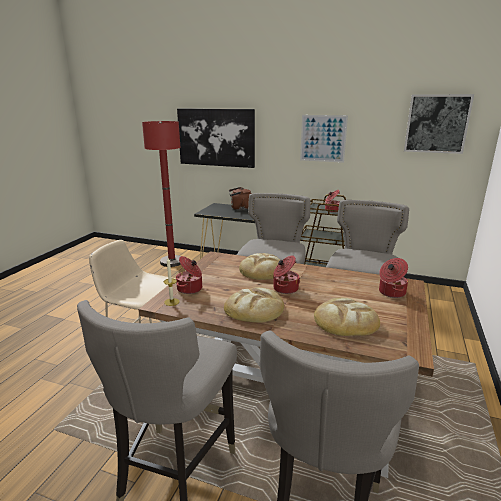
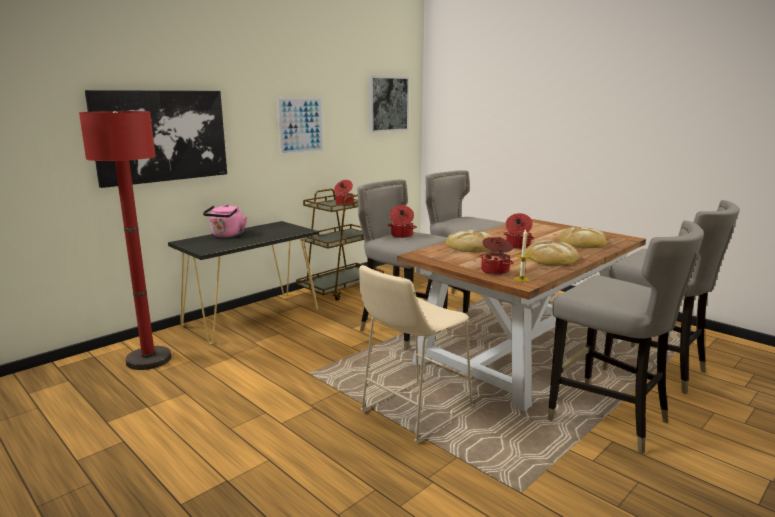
camera: 65 degrees left, 5 degrees down
brown kettle [229,187,252,211] -> pink kettle [203,204,247,238]
cooking pot [379,258,408,298] -> cooking pot moved to [388,205,417,238]

